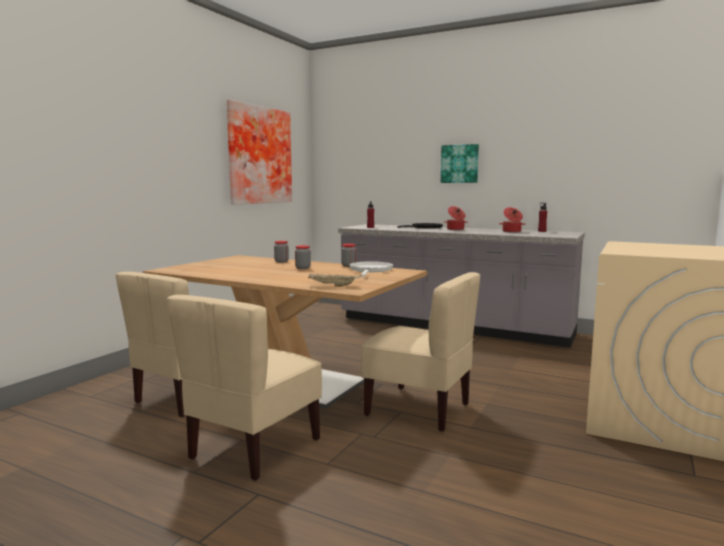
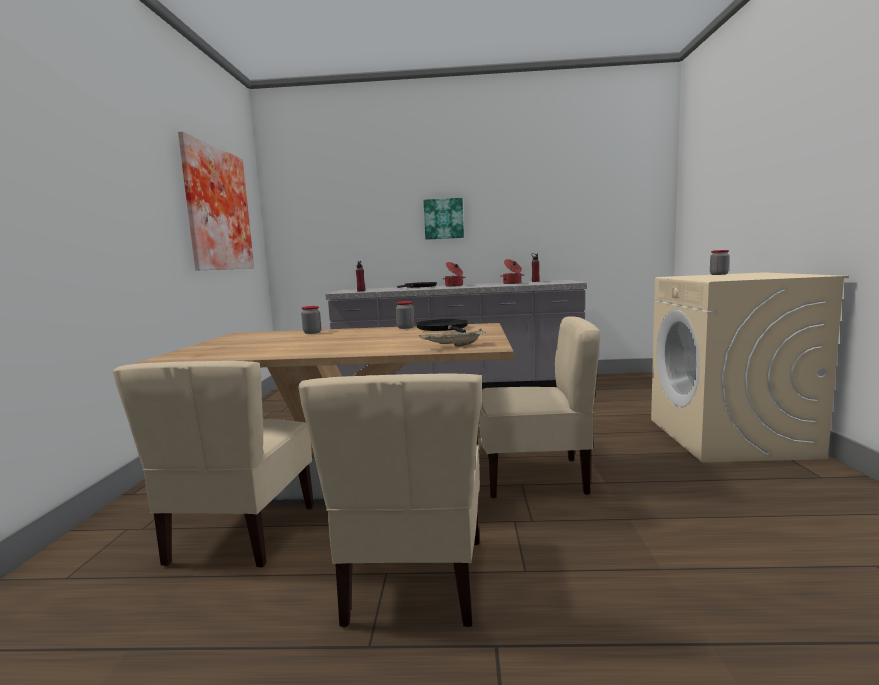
camera: 25 degrees left, 0 degrees up
jar [295,245,311,269] -> jar moved to [710,250,729,275]
white frying pan [349,261,393,276] -> black frying pan [416,319,468,332]

